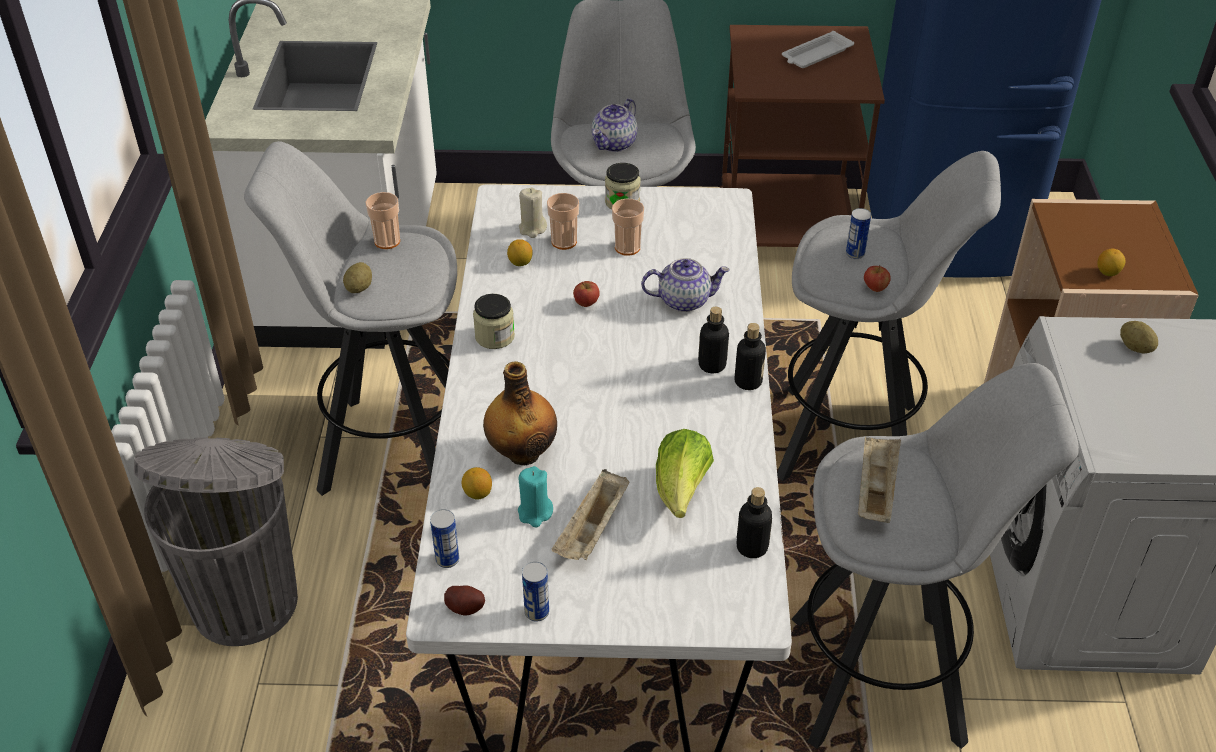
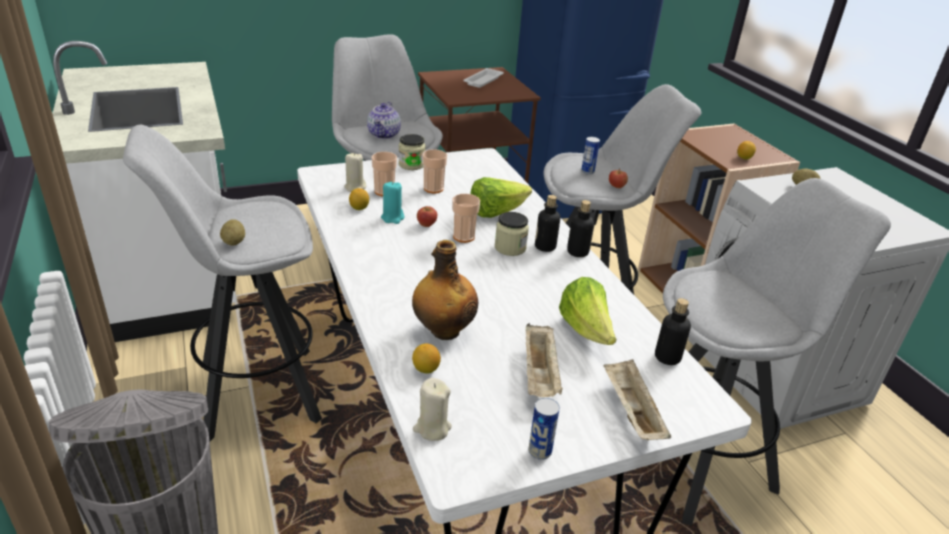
camera: 25 degrees left, 10 degrees down
cup [365,192,400,249] -> cup moved to [452,194,480,243]
can [430,509,459,568] -> beige candle [413,378,452,441]
potato [444,586,485,616] -> none
jar [473,294,515,349] -> jar moved to [495,212,529,256]
turquoise candle [518,466,553,527] -> turquoise candle moved to [381,181,404,224]
teapot [641,258,730,312] -> lettuce [470,177,532,218]
beige tray [858,437,901,523] -> beige tray moved to [604,359,671,440]

